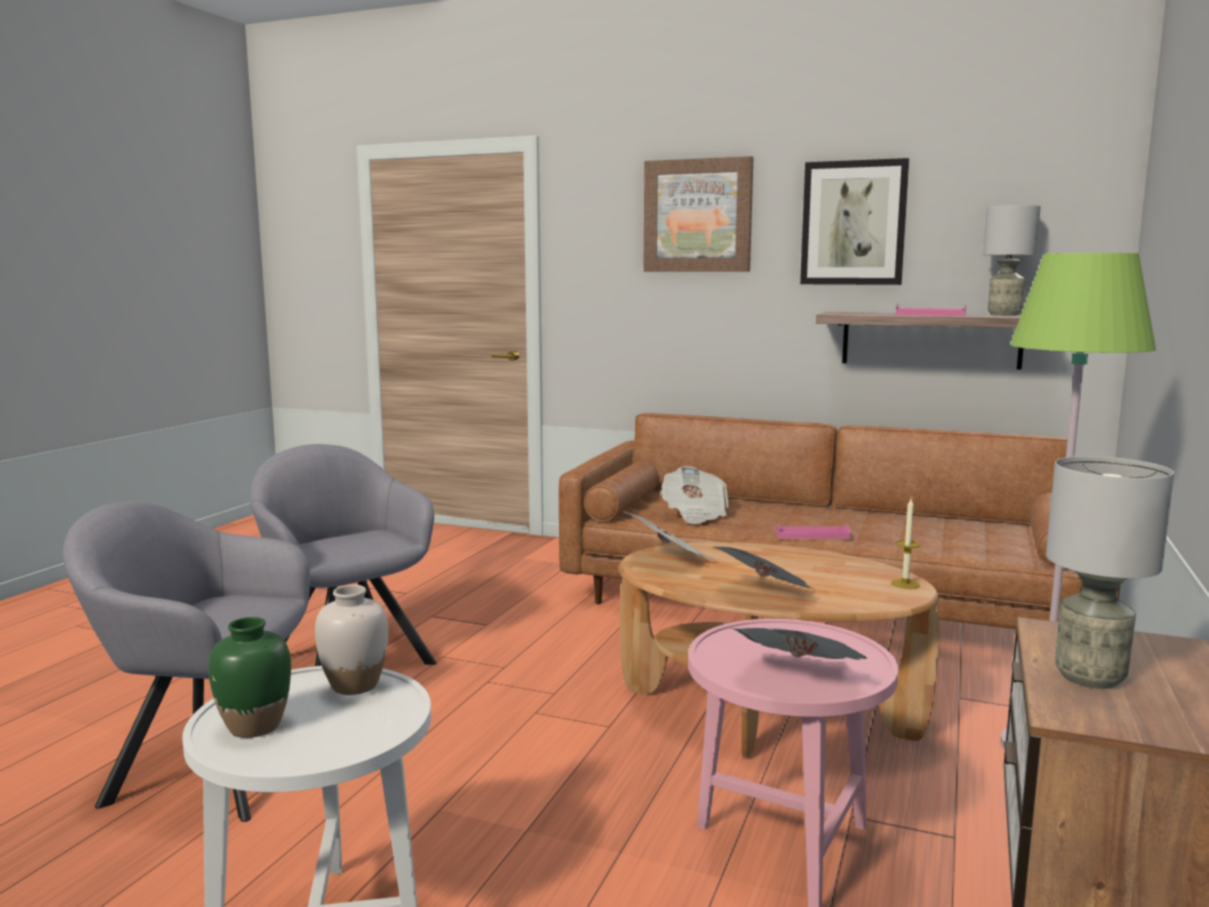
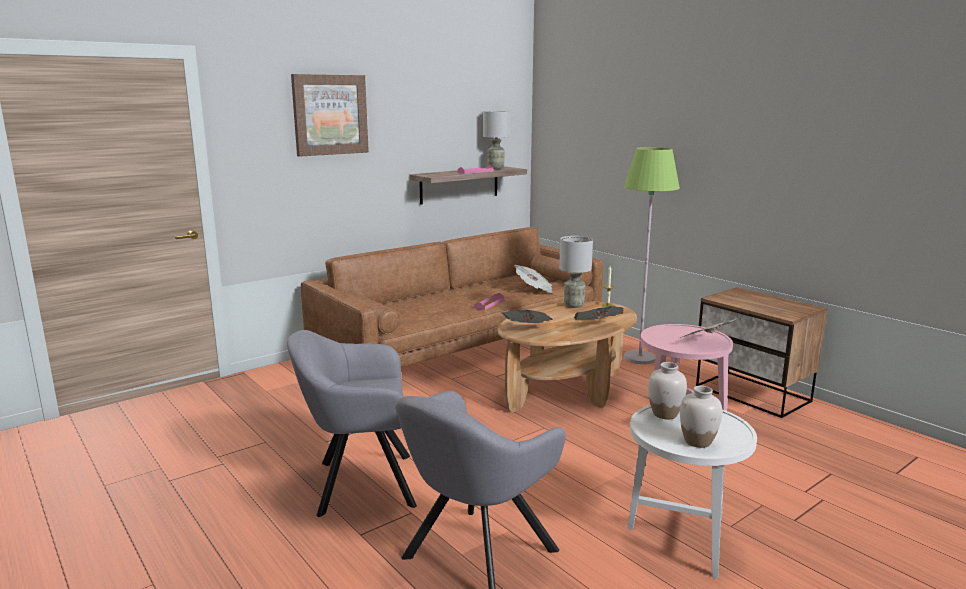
camera: 60 degrees left, 5 degrees up
green vase [208,617,291,738] -> white vase [680,386,722,448]
newspaper [660,466,728,524] -> newspaper moved to [514,265,553,293]
picture [800,158,909,285] -> none
grey table lamp [1046,456,1174,689] -> grey table lamp moved to [559,236,593,308]

